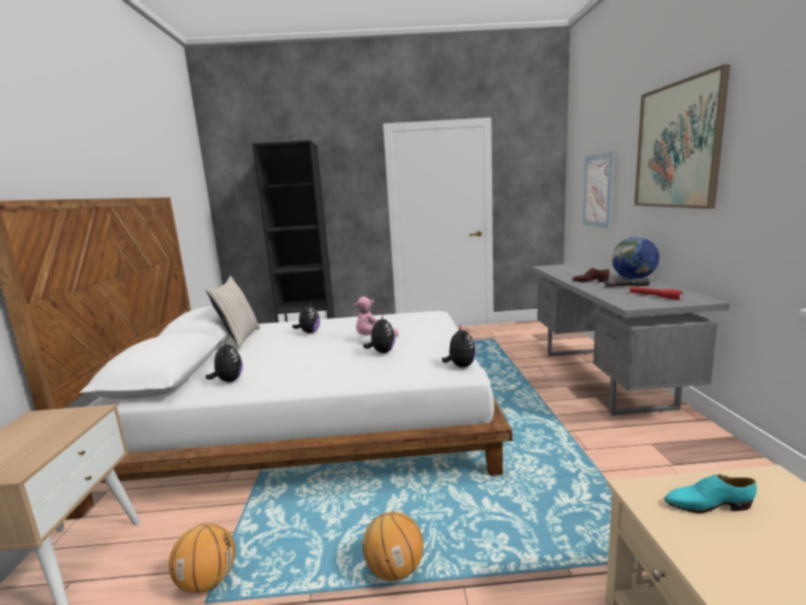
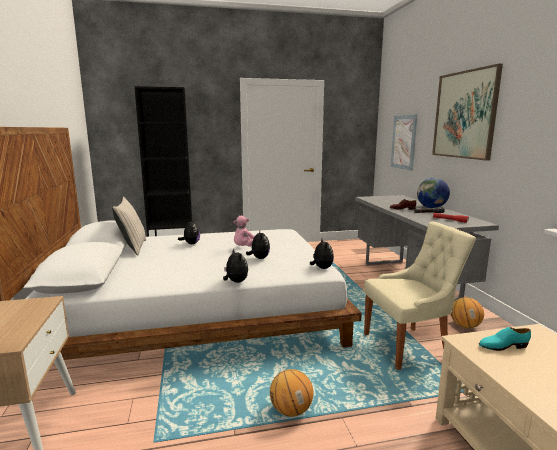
camera: 10 degrees left, 0 degrees up
basketball [169,523,236,593] -> basketball moved to [450,297,484,328]
plush toy [206,340,243,382] -> plush toy moved to [223,248,248,283]
none -> beige chair [364,222,476,370]

